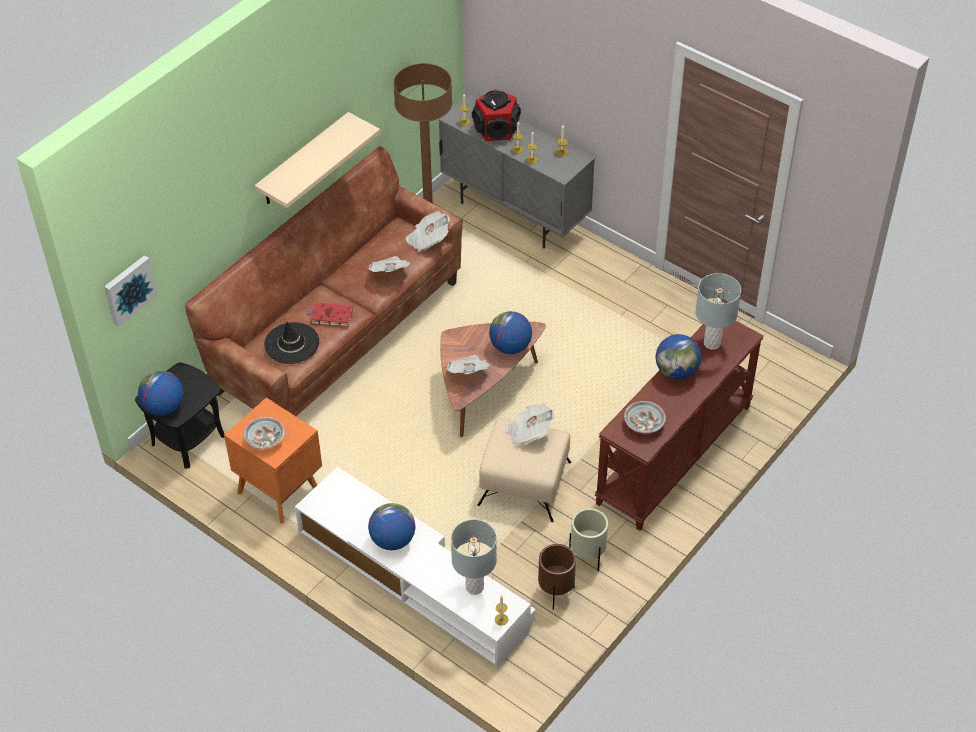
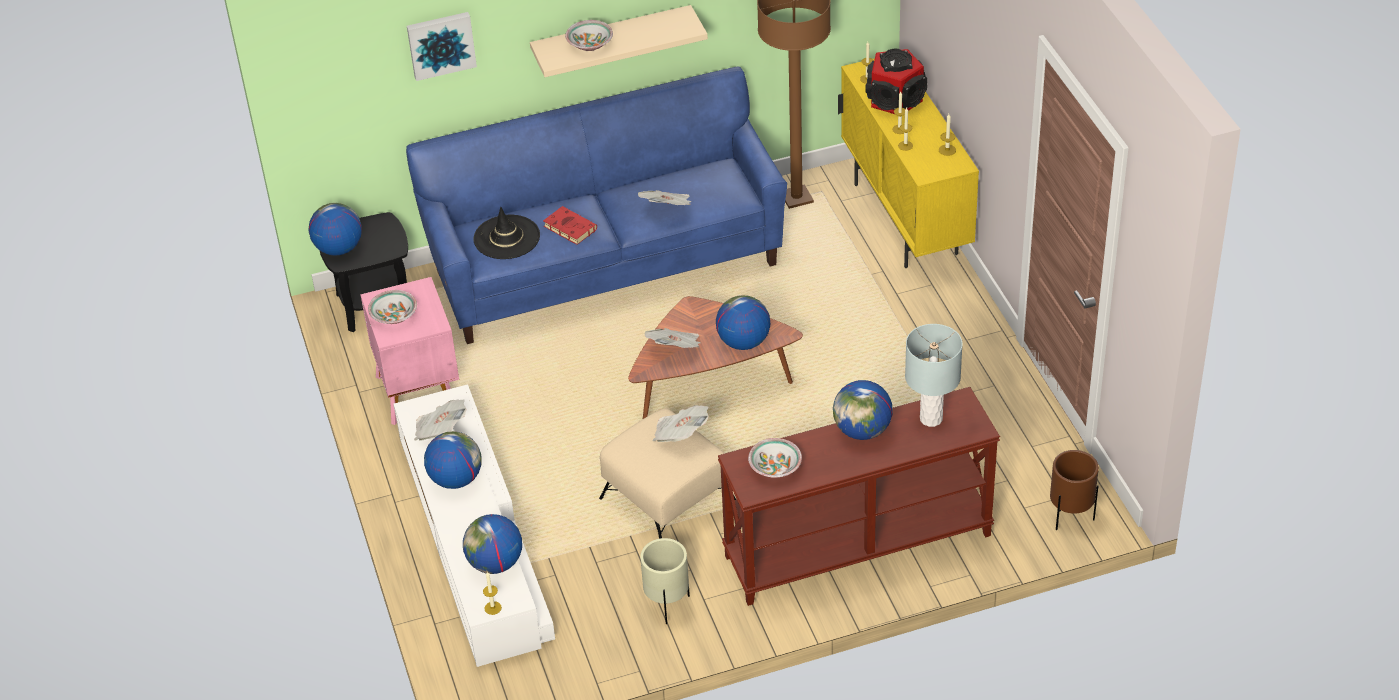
camera: 35 degrees right, 5 degrees down
picture [104,255,158,327] -> picture moved to [407,12,477,81]
brown sofa [185,146,463,416] -> blue sofa [406,66,787,344]
orange nightstand [224,398,322,523] -> pink nightstand [360,277,459,425]
newspaper [406,211,450,252] -> newspaper moved to [414,399,466,441]
grey cabinet [439,94,595,249] -> yellow cabinet [838,58,979,268]
grey table lamp [451,519,497,595] -> globe [463,514,522,574]
brown planter [538,544,576,610] -> brown planter moved to [1050,450,1099,530]
none -> bowl [565,20,613,51]

